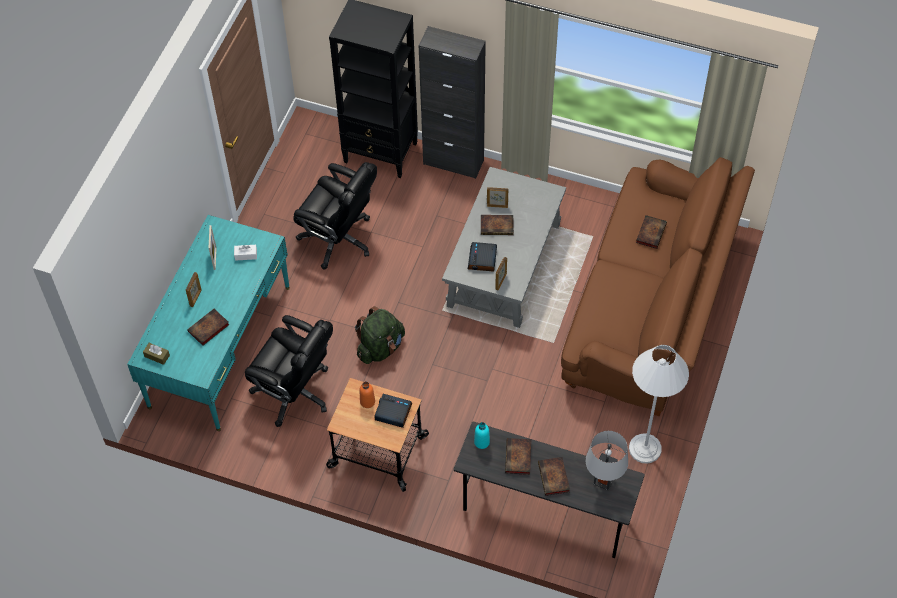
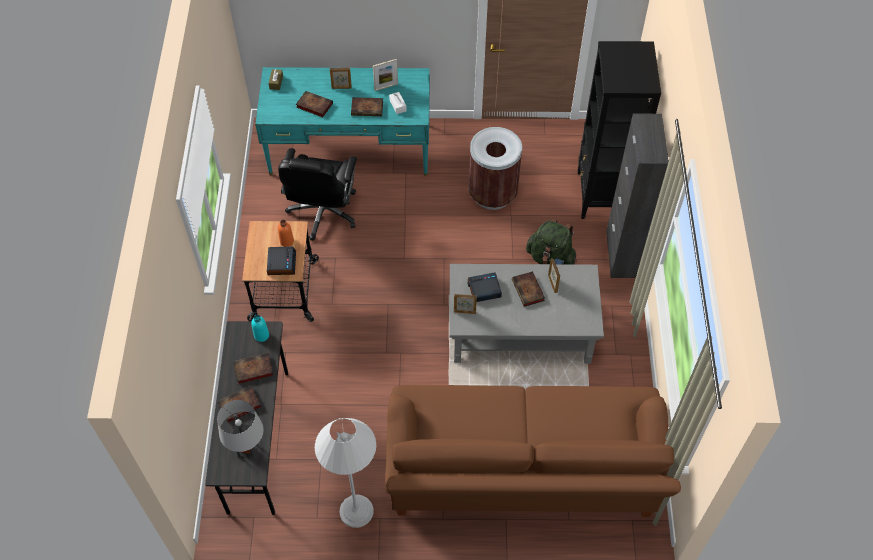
camera: 70 degrees right, 0 degrees up
black office chair [293,162,377,269] -> brown trash can [469,127,522,210]
green backpack [355,306,405,364] -> green backpack moved to [526,219,577,265]
book [636,215,667,249] -> book moved to [351,97,383,116]

